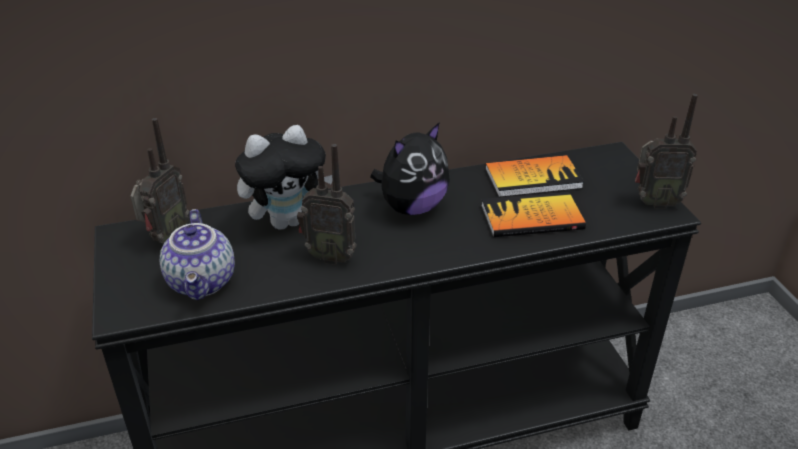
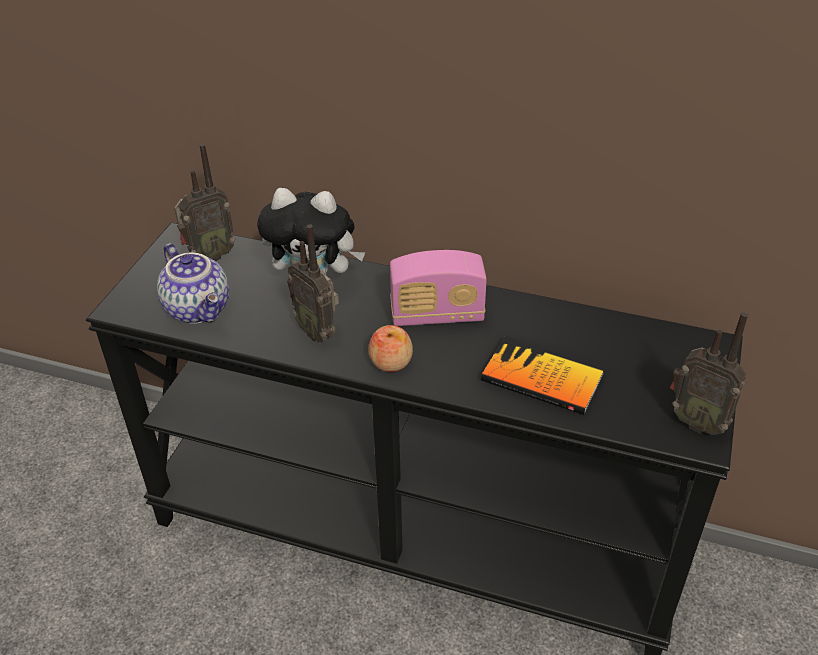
camera: 35 degrees right, 5 degrees up
teapot [160,209,235,300] -> teapot turned 60 degrees counterclockwise [157,243,229,324]
plush toy [370,122,450,215] -> radio [390,250,487,326]
book [485,155,584,197] -> none
none -> apple [368,325,413,372]

